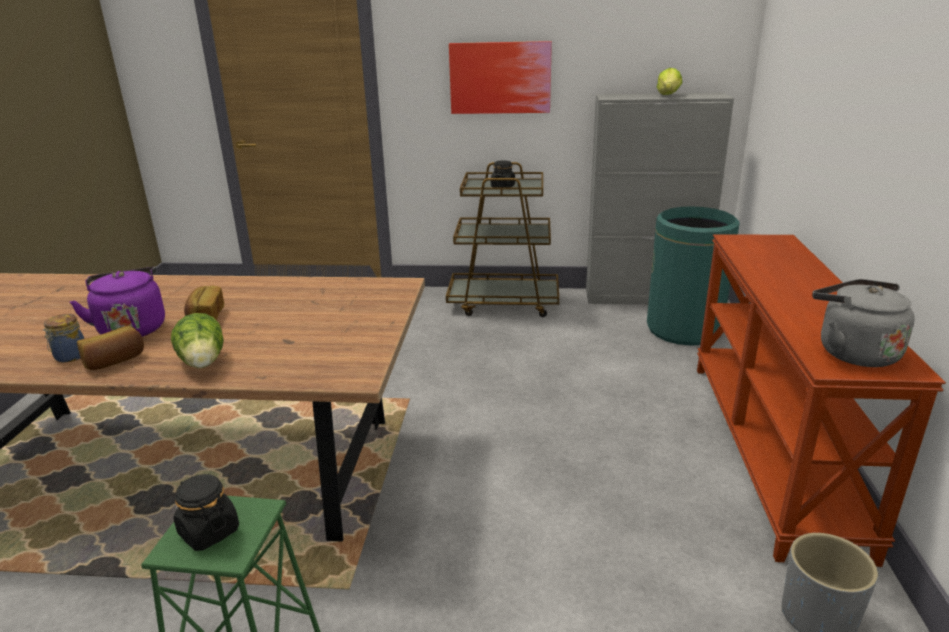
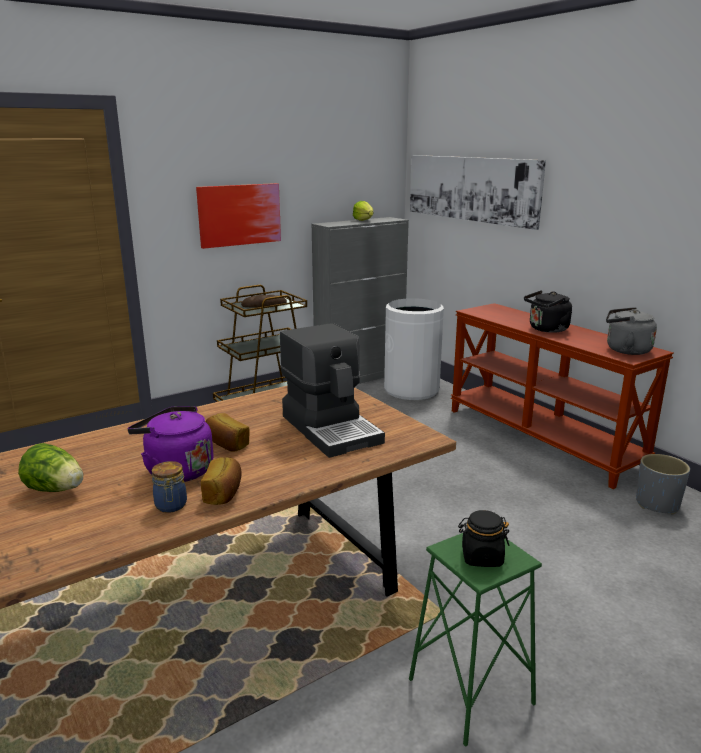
camera: 40 degrees left, 5 degrees down
lettuce [171,313,224,368] -> lettuce moved to [18,443,83,492]
black jar [491,160,515,188] -> bread [241,295,287,308]
green trash can [647,206,740,346] -> white trash can [384,298,444,400]
none -> coffee machine [280,323,385,458]
none -> picture [410,155,546,230]
none -> black kettle [524,290,572,333]

